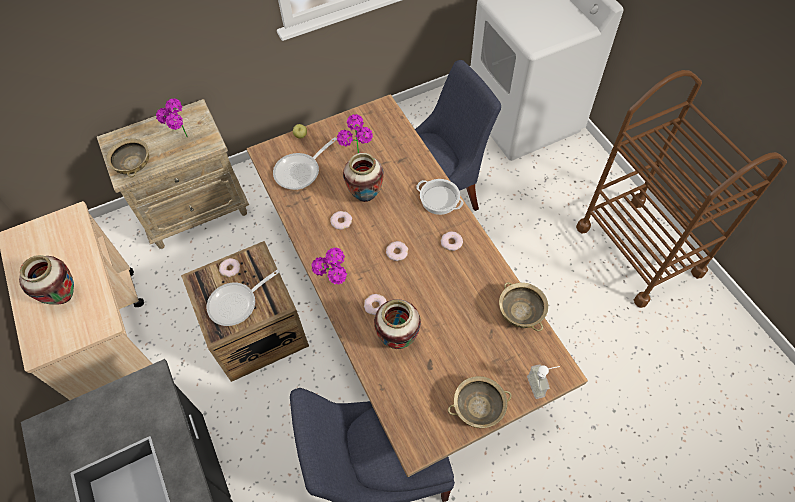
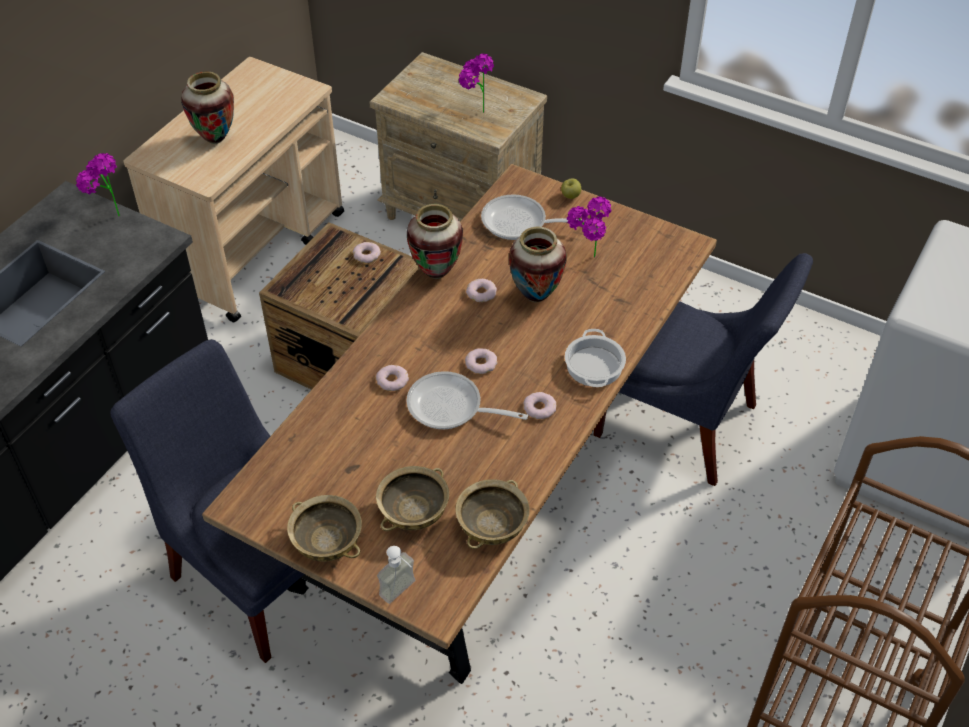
camera: 55 degrees right, 10 degrees down
beige bowl [107,138,149,177] -> beige bowl moved to [376,466,449,531]
frying pan [207,269,280,326] -> frying pan moved to [407,371,528,429]
potted plant [311,248,347,284] -> potted plant moved to [76,153,120,216]
vase [374,299,421,349] -> vase moved to [407,204,463,279]

